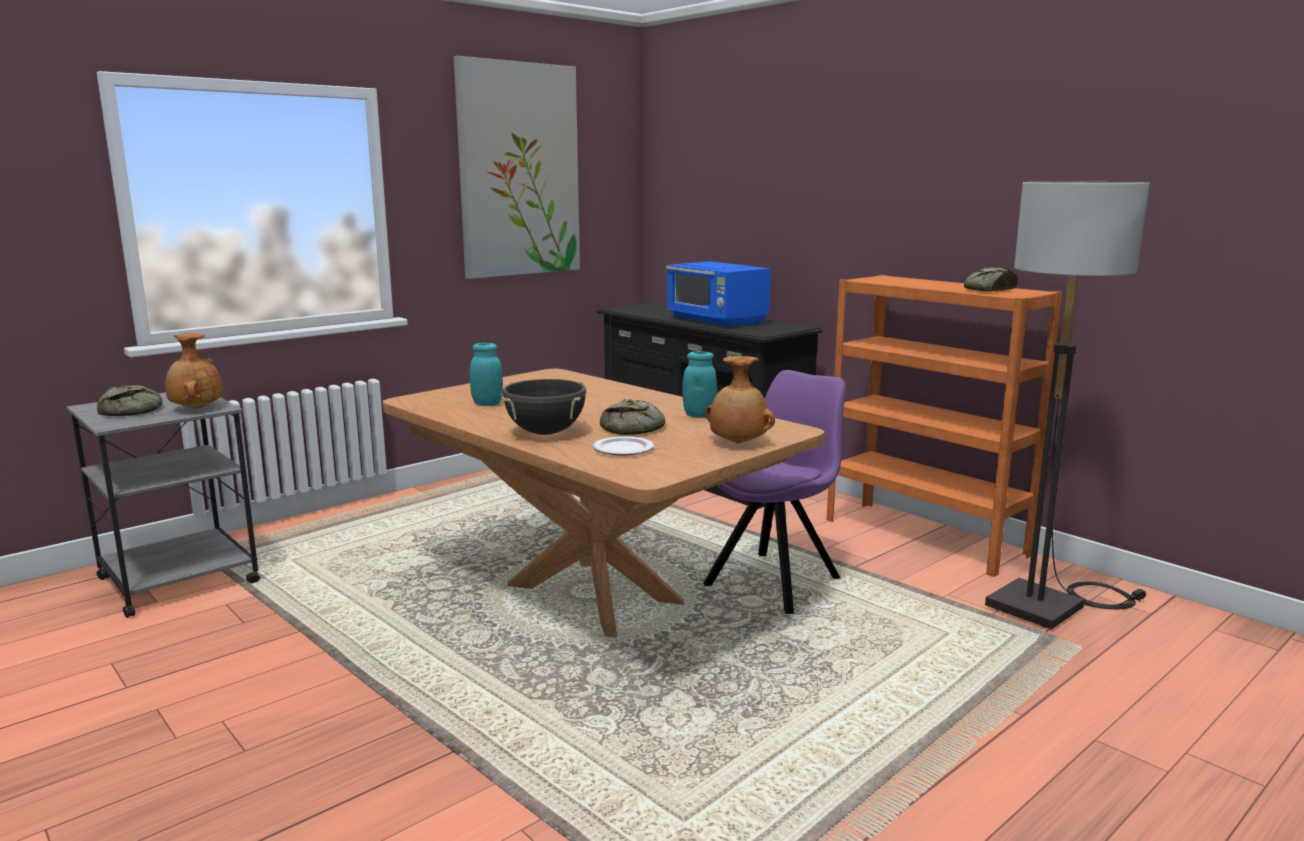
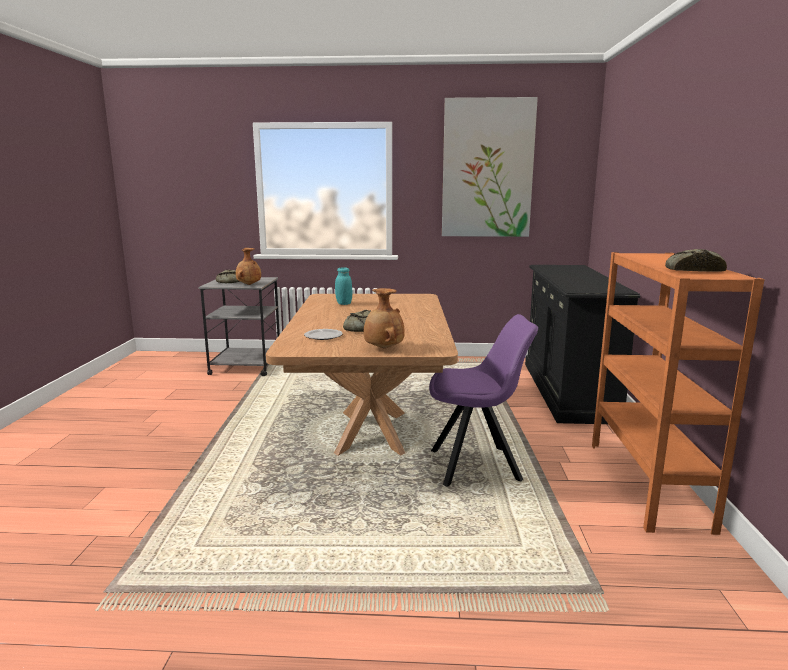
camera: 45 degrees right, 0 degrees up
black cooking pot [502,379,586,435] -> none
blue microwave [666,261,771,328] -> none
turquoise jar [682,351,717,418] -> none
floor lamp [985,182,1150,629] -> none

